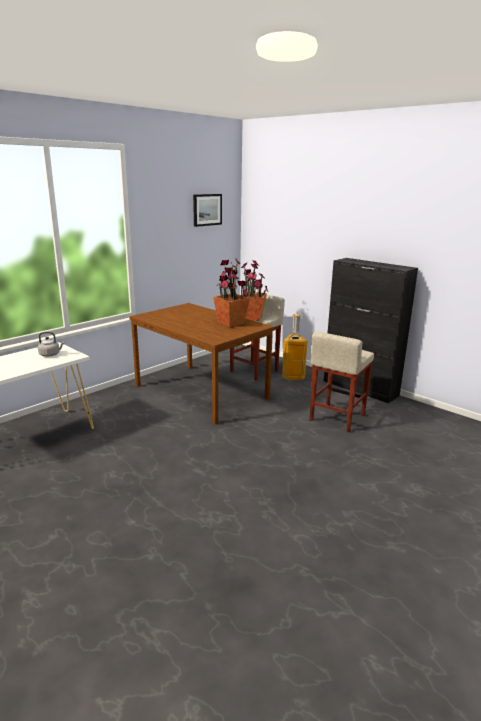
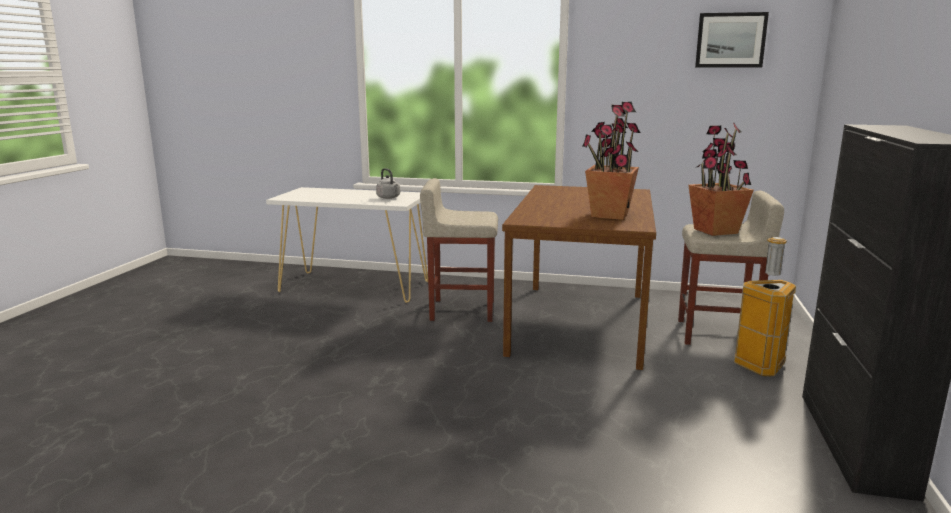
camera: 60 degrees right, 5 degrees down
beige stool [310,332,374,432] -> beige stool moved to [420,178,498,322]

